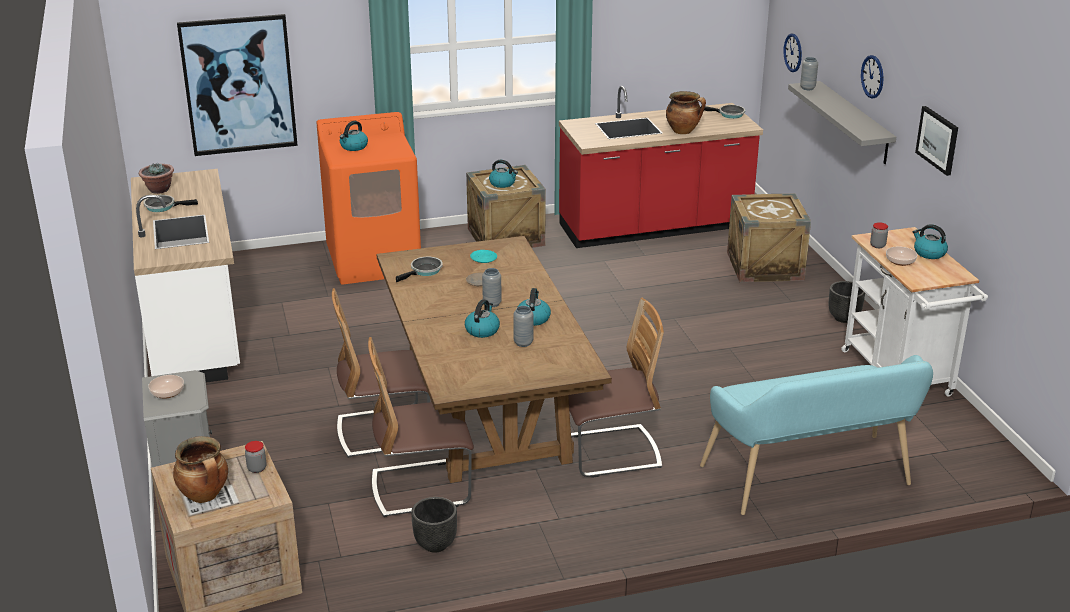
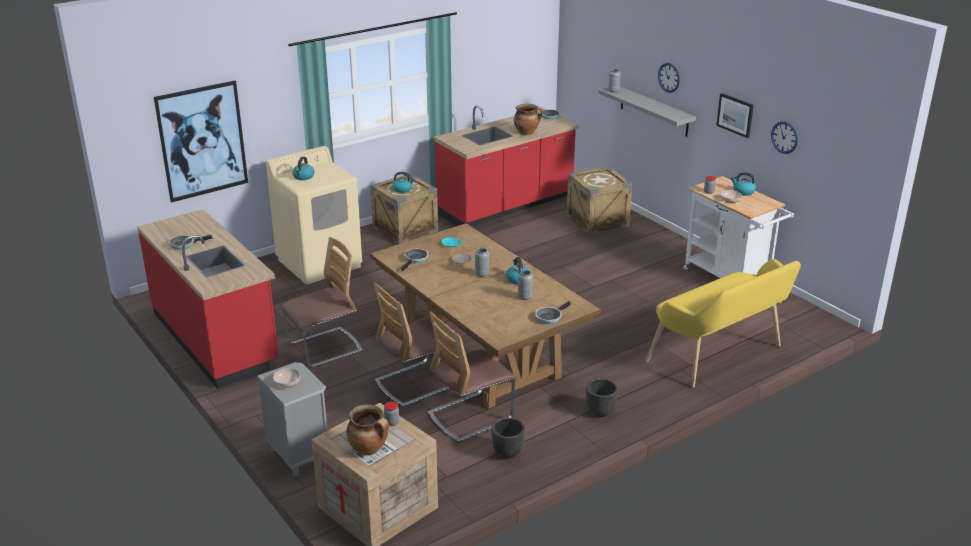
camera: 20 degrees left, 0 degrees up
white counter [131,169,240,383] -> red counter [137,209,279,389]
potted plant [139,162,174,194] -> none
orange washing machine [316,112,421,284] -> beige washing machine [266,146,362,284]
kettle [465,299,500,338] -> none
chair [568,298,664,478] -> chair moved to [281,237,363,367]
turquoise bench [700,355,933,515] -> yellow bench [646,259,801,388]
wall clock [784,33,802,72] -> wall clock moved to [771,121,798,154]
black planter [829,281,865,323] -> black planter moved to [586,379,618,417]
none -> frying pan [535,301,571,324]

